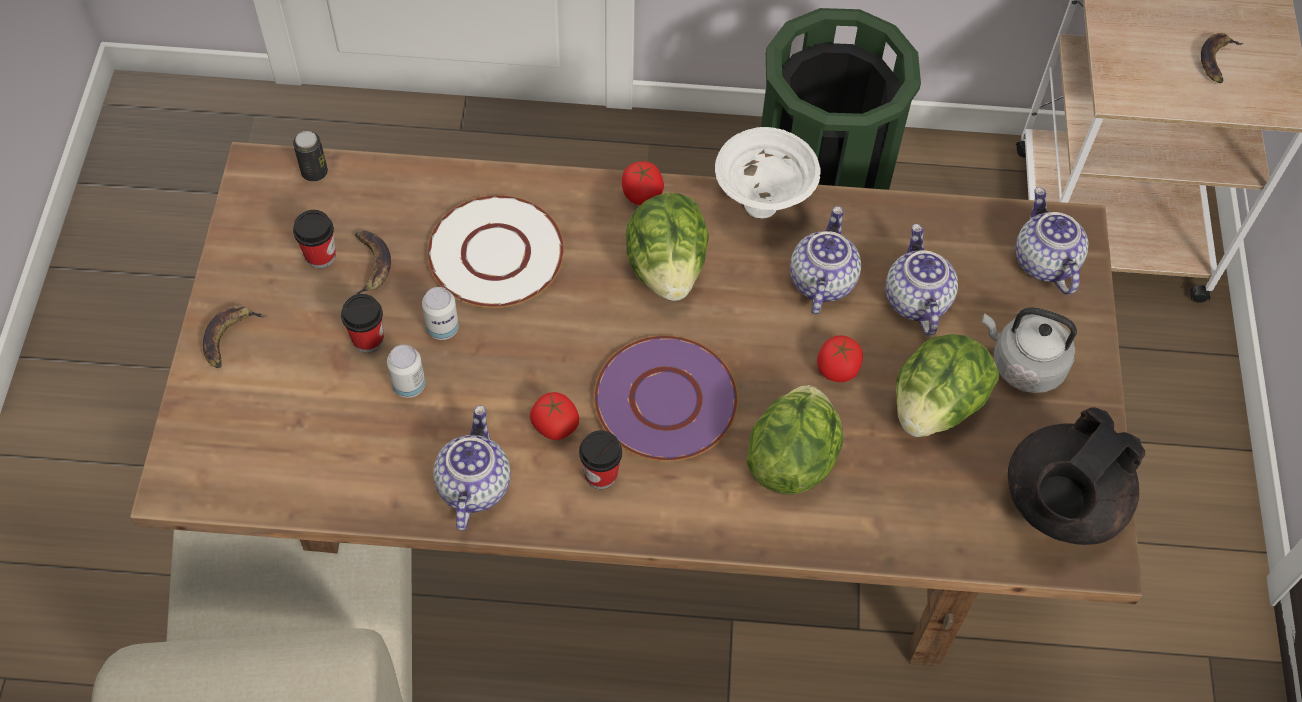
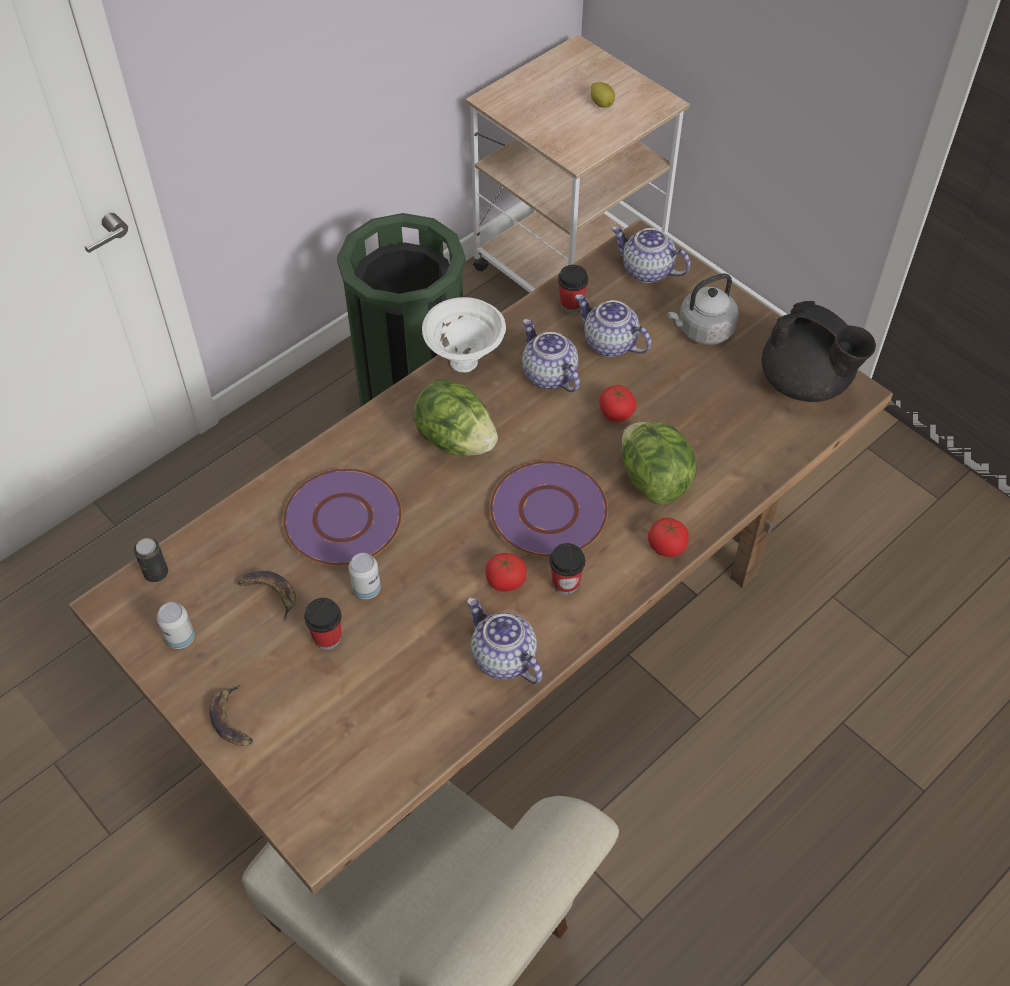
camera: 45 degrees left, 5 degrees down
cup [293,210,336,268] -> cup moved to [558,265,588,313]
can [387,345,426,398] -> can moved to [157,602,195,649]
white plate [427,195,564,308] -> purple plate [283,468,402,566]
tomato [622,161,664,205] -> tomato moved to [648,518,689,557]
lettuce [896,334,999,437] -> none
black teapot [1008,407,1145,545] -> black teapot turned 45 degrees counterclockwise [762,301,876,402]
banana [1201,33,1243,83] -> lemon [591,82,615,108]

